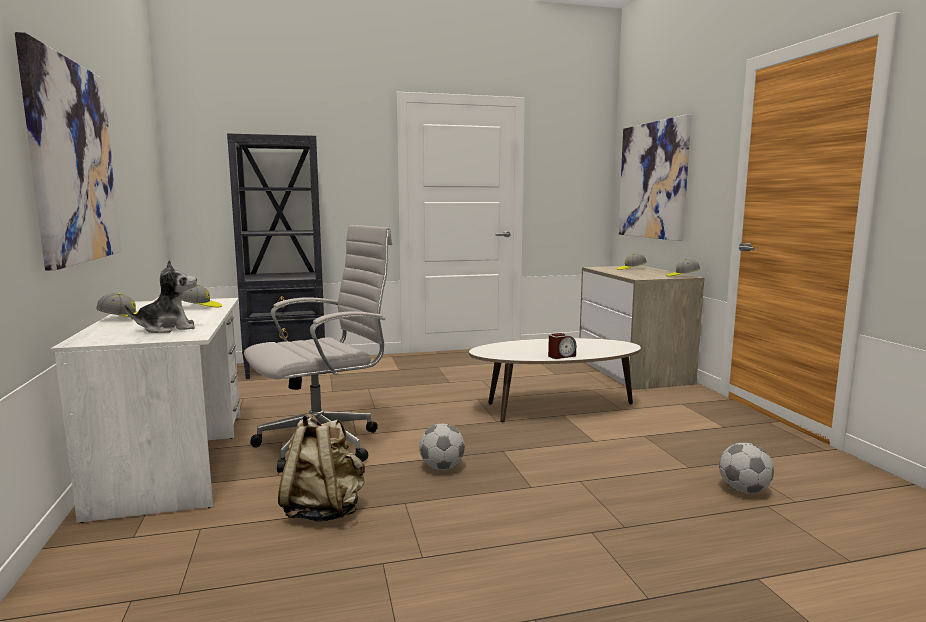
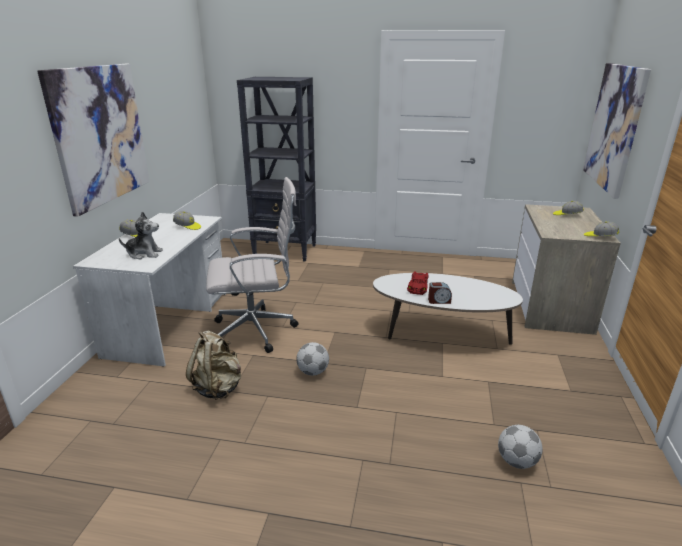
camera: 25 degrees right, 15 degrees up
none -> red toy car [407,271,429,295]

